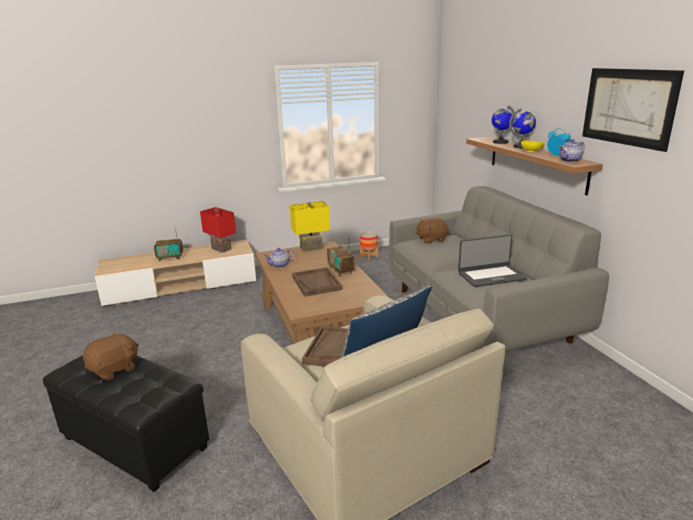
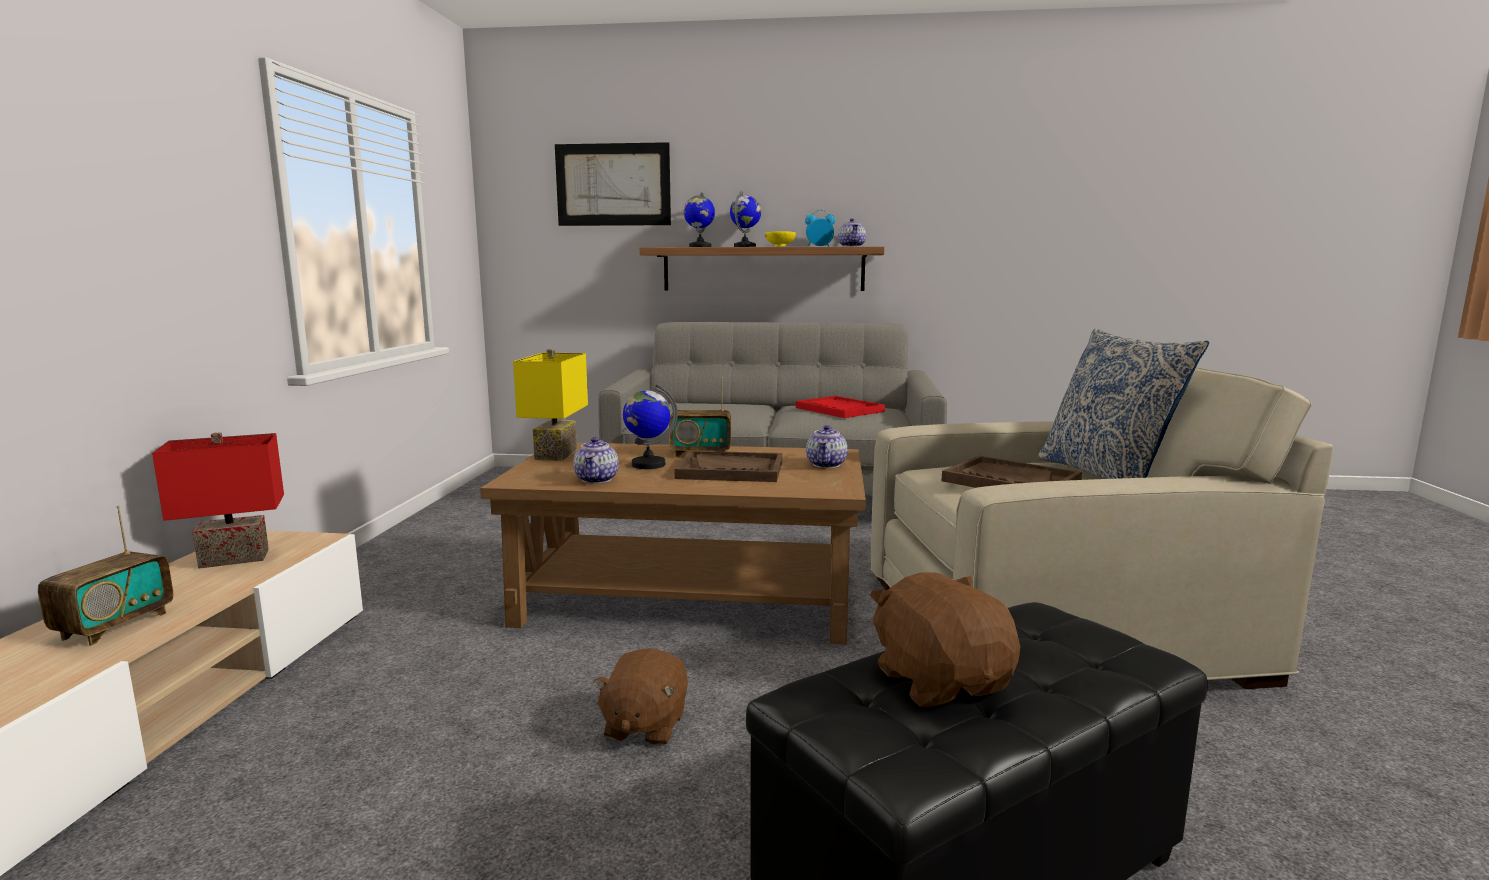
camera: 65 degrees left, 10 degrees down
planter [360,231,378,261] -> none
brown plush toy [415,218,448,244] -> brown plush toy moved to [593,648,688,746]
laptop [458,234,527,287] -> red tray [796,396,885,418]
picture [582,68,684,152] -> picture moved to [555,142,671,226]
none -> globe [623,384,678,469]
none -> teapot [806,425,848,468]

